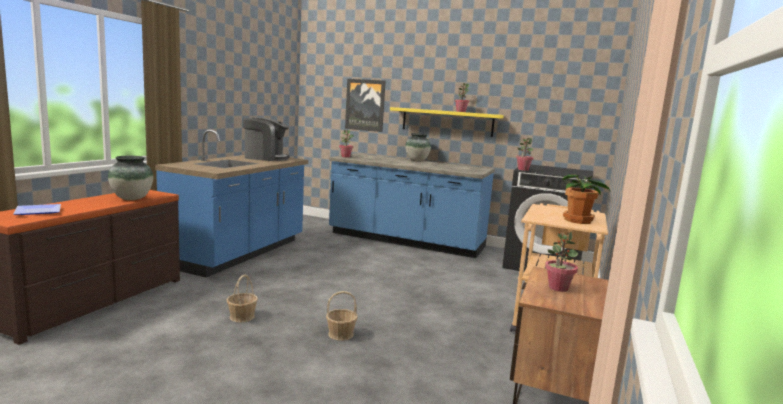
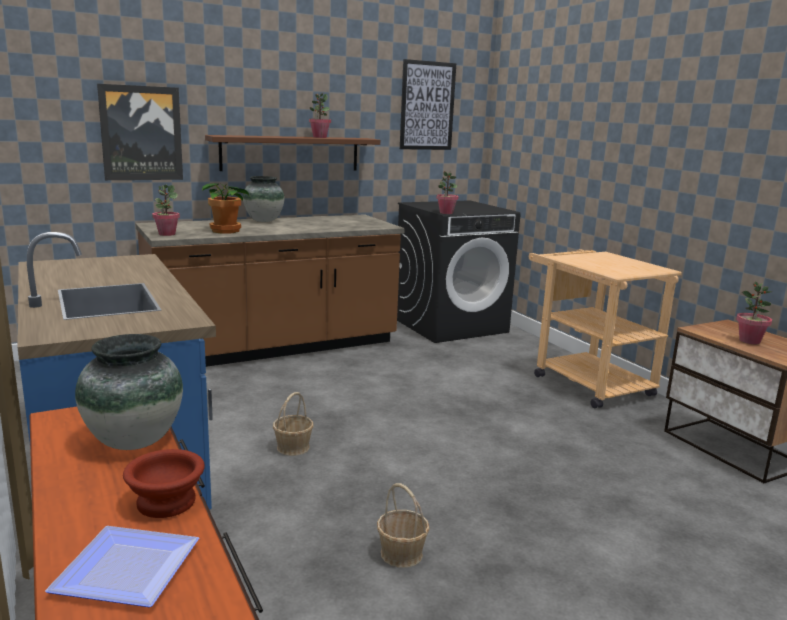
camera: 50 degrees left, 5 degrees up
coffee machine [243,117,290,161] -> none
basket [326,291,357,341] -> basket moved to [273,392,313,456]
blue counter [329,153,495,258] -> brown counter [136,214,405,367]
yellow shelf [390,107,504,137] -> brown shelf [205,135,380,171]
potted plant [562,175,611,224] -> potted plant moved to [202,183,249,234]
none -> brown bowl [123,449,205,518]
none -> picture [400,59,456,150]

